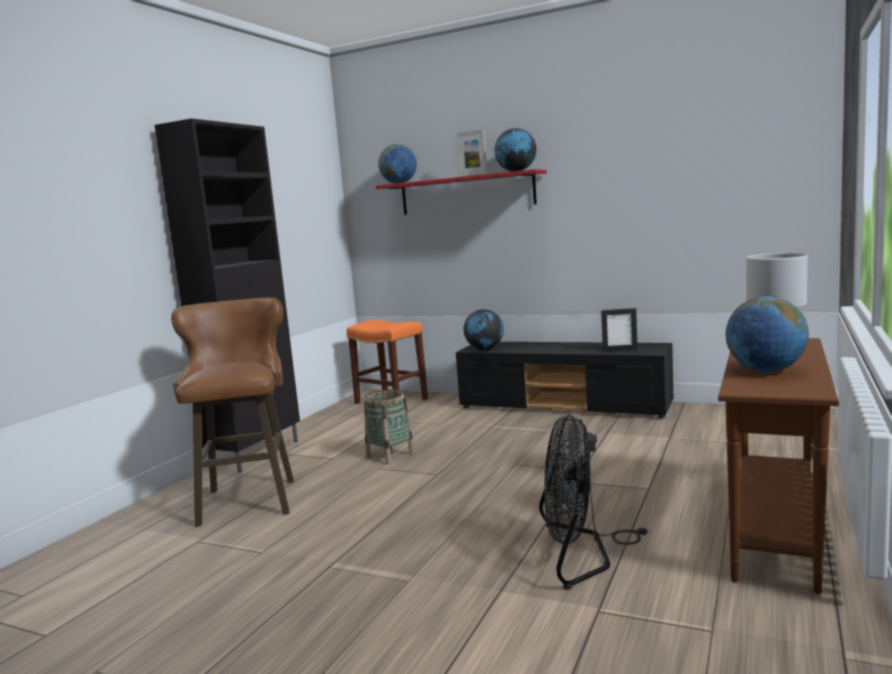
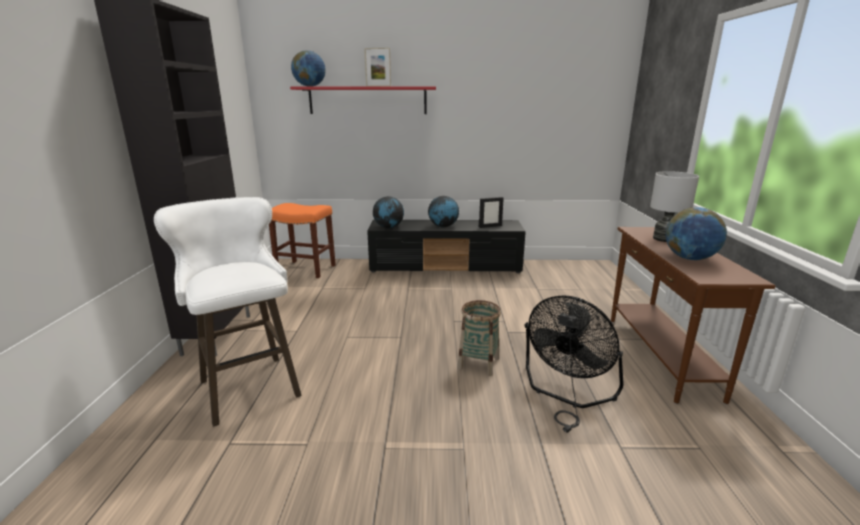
camera: 25 degrees left, 10 degrees up
brown stool [171,297,294,527] -> white stool [154,197,302,427]
basket [364,389,415,464] -> basket moved to [458,300,501,376]
globe [494,128,536,172] -> globe moved to [428,196,459,228]
black fan [539,415,650,590] -> black fan turned 150 degrees clockwise [524,296,624,433]

